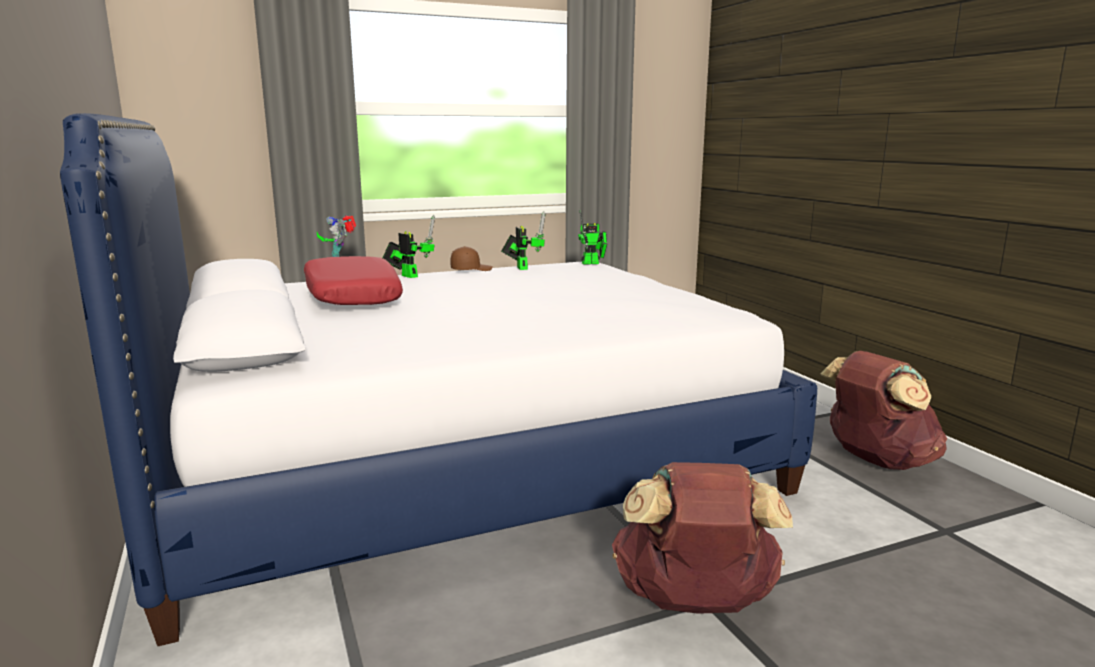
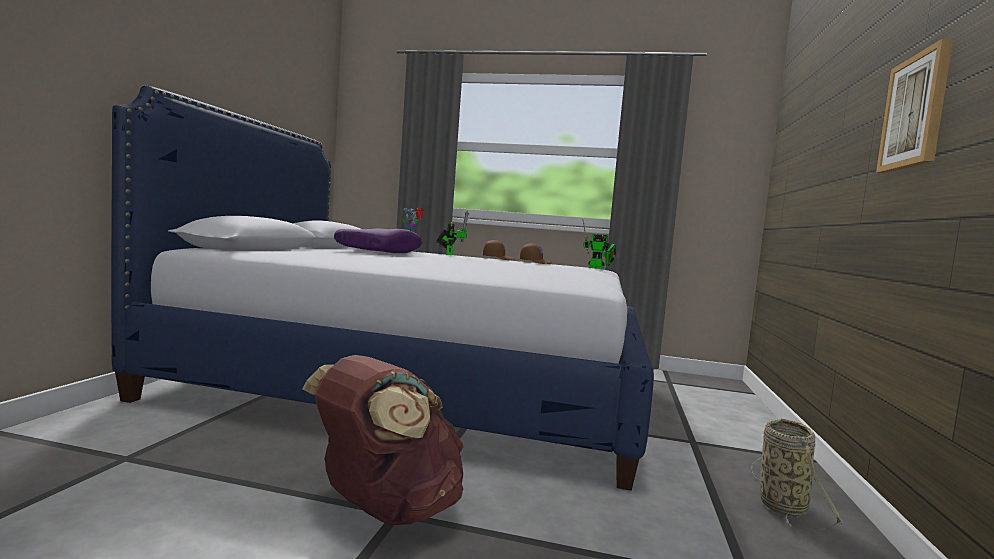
camera: 35 degrees right, 10 degrees down
red pillow [304,256,403,305] -> purple pillow [334,228,422,253]
toy robot [501,212,546,270] -> brown cap [520,243,553,264]
brown backpack [820,351,947,470] -> basket [751,419,844,532]
none -> picture [876,39,953,173]

